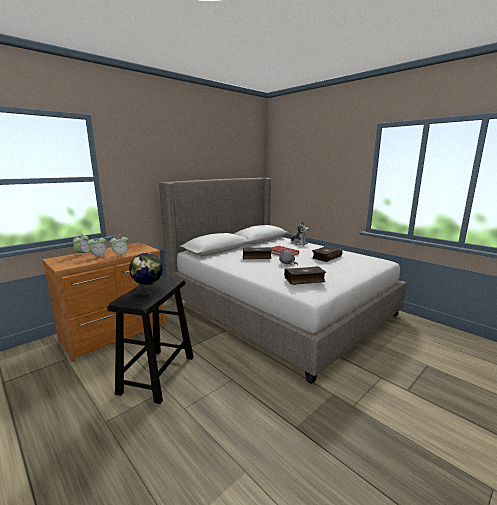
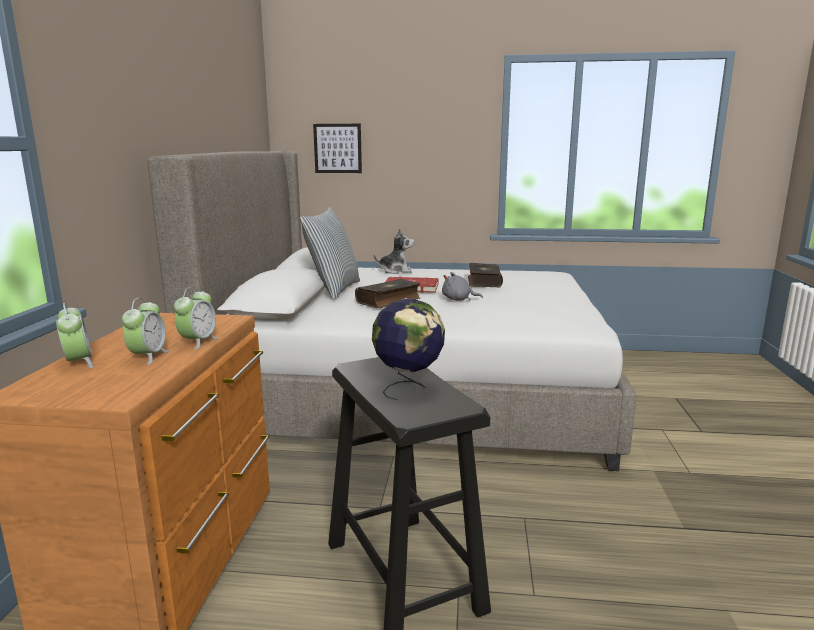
camera: 40 degrees left, 0 degrees up
book [284,266,326,285] -> none
none -> pillow [300,207,360,300]
none -> picture [313,124,362,173]

